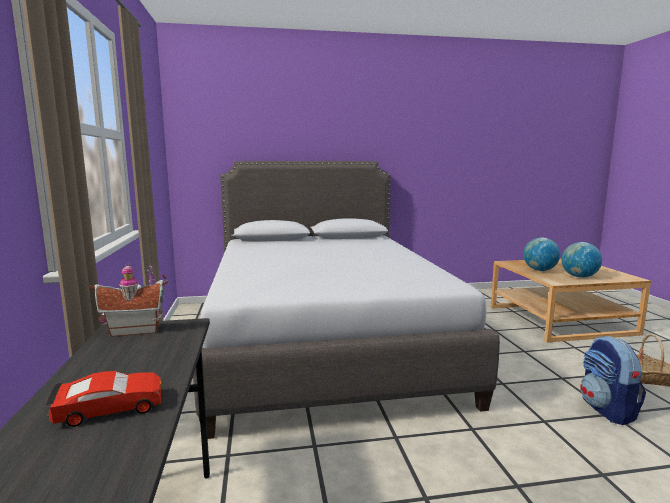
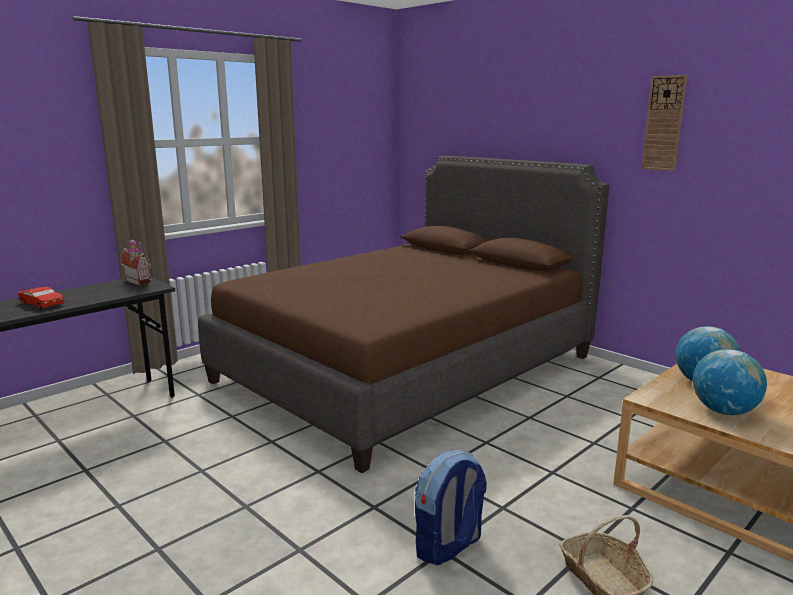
camera: 55 degrees right, 5 degrees up
grey bed [193,161,500,439] -> brown bed [198,156,609,473]
none -> wall clock [642,75,687,171]

